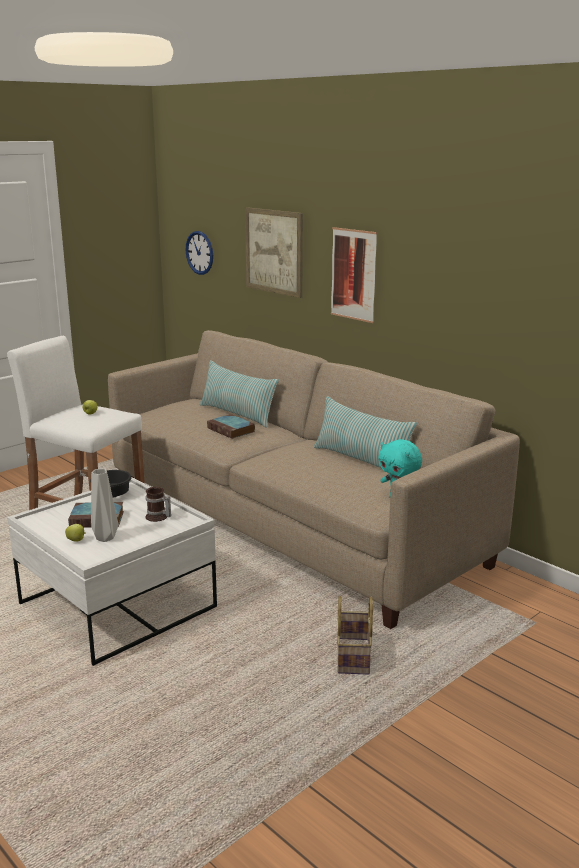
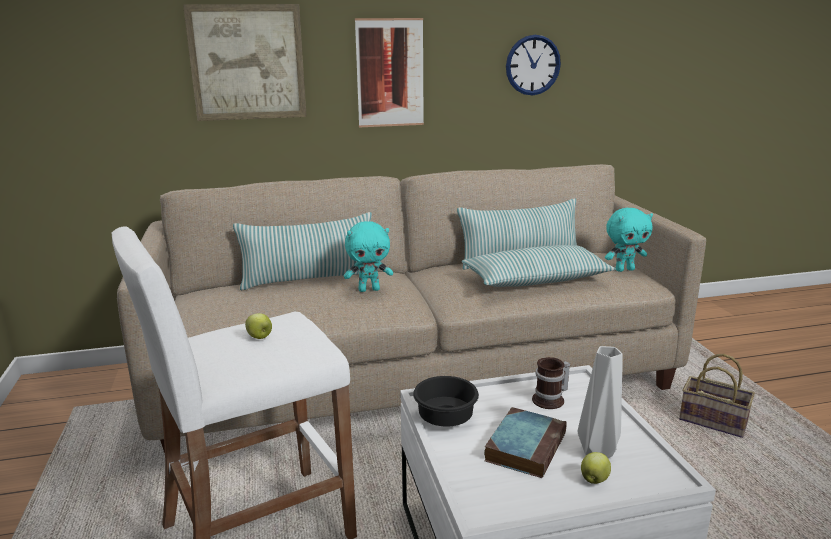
camera: 60 degrees left, 0 degrees up
wall clock [186,231,213,275] -> wall clock moved to [506,35,561,96]
book [207,414,255,439] -> turquoise plush toy [344,221,393,292]
none -> pillow [462,245,616,287]

